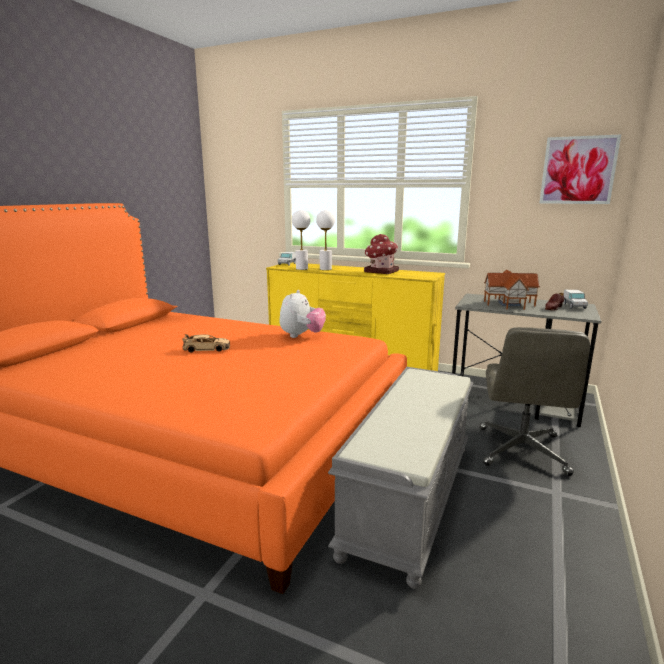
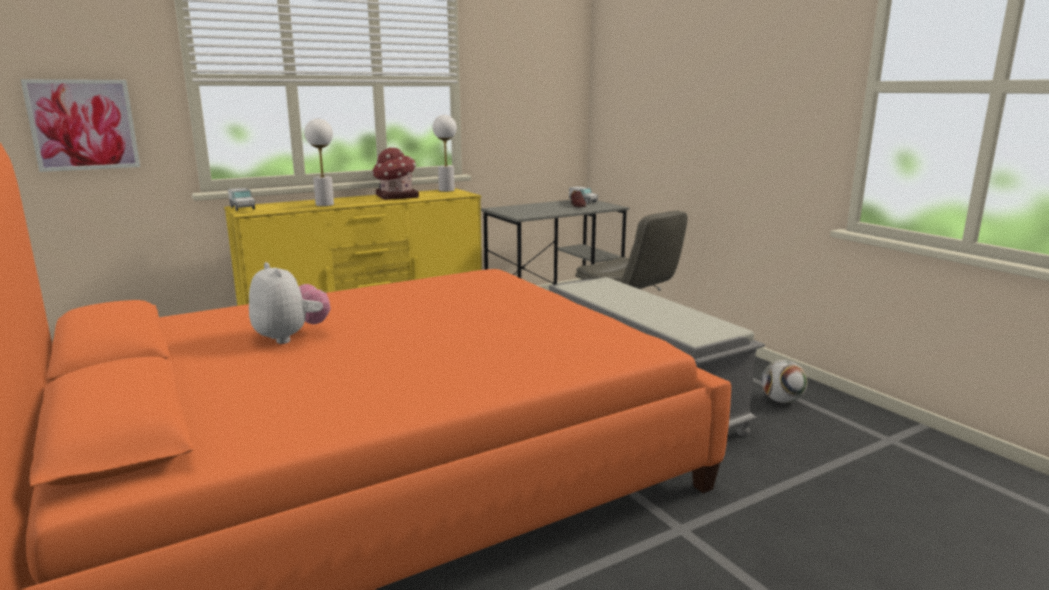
camera: 55 degrees left, 0 degrees up
beige toy car [182,334,230,353] -> none
plush toy [279,290,326,338] -> plush toy moved to [249,262,331,344]
white table lamp [292,210,311,270] -> white table lamp moved to [433,115,457,192]
toy house [484,269,540,310] -> none
picture [539,135,621,204] -> picture moved to [21,79,140,172]
none -> football [761,360,807,403]

